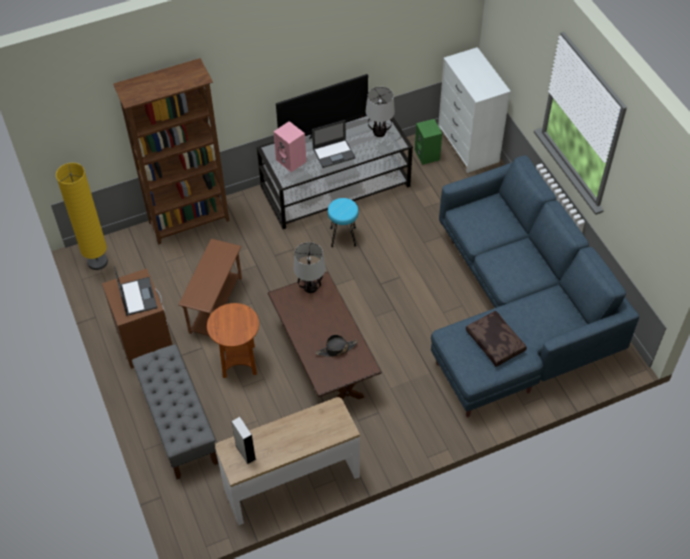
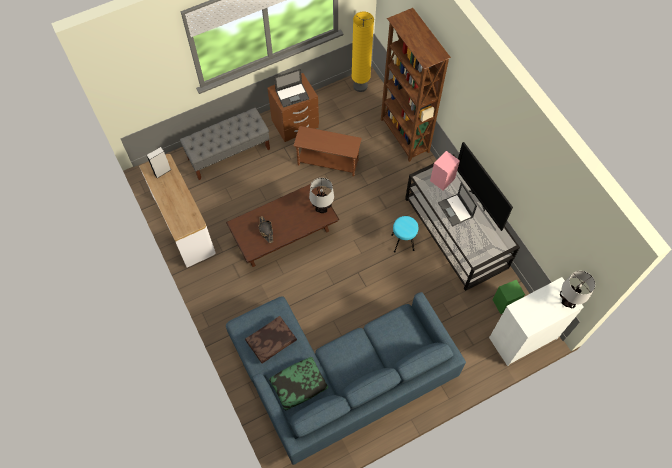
camera: 85 degrees right, 10 degrees up
brown side table [207,303,259,378] -> none
table lamp [366,87,395,137] -> table lamp moved to [560,271,595,308]
none -> pillow [269,357,328,410]

